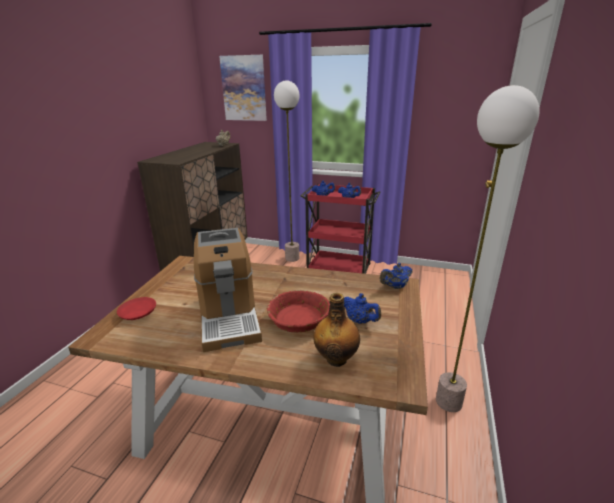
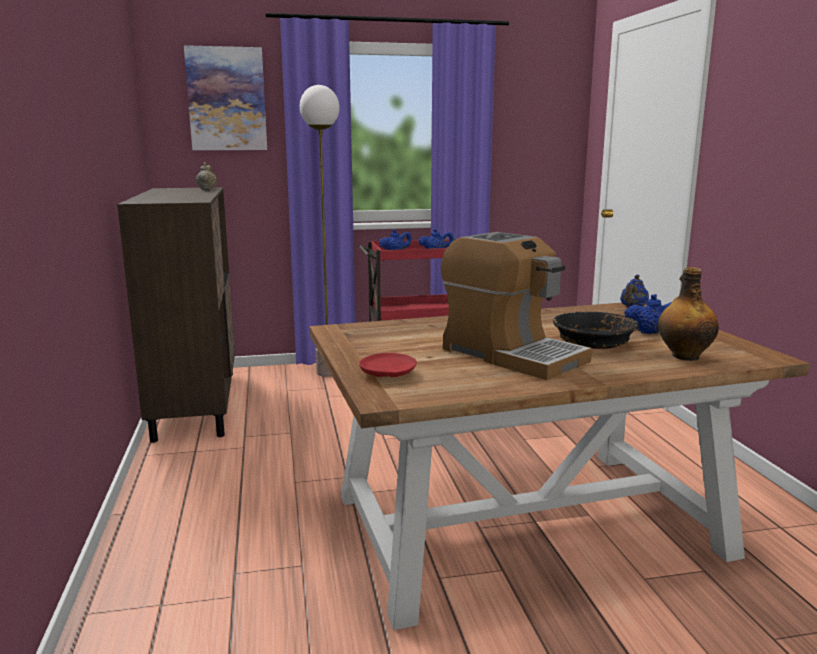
camera: 30 degrees left, 10 degrees down
red bowl [267,290,330,332] -> black bowl [553,312,639,349]
floor lamp [436,85,540,412] -> none

